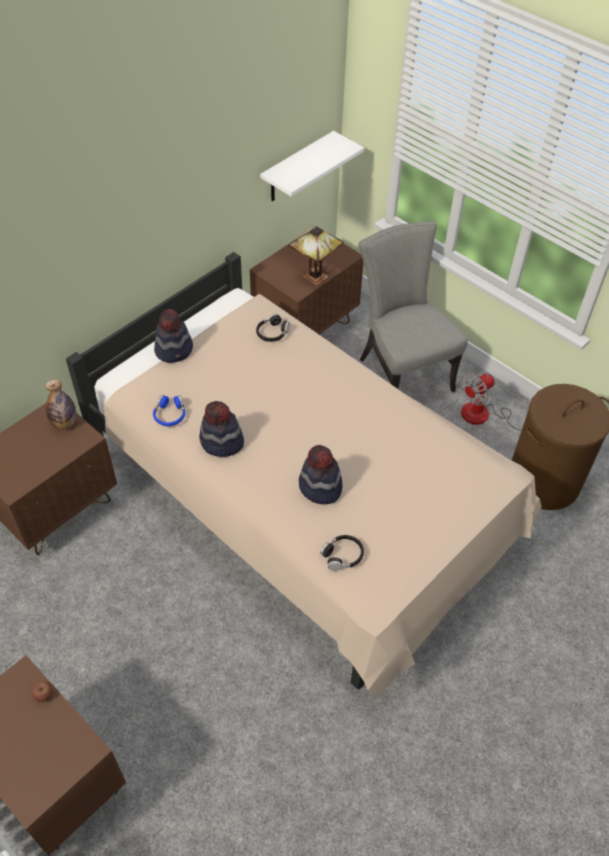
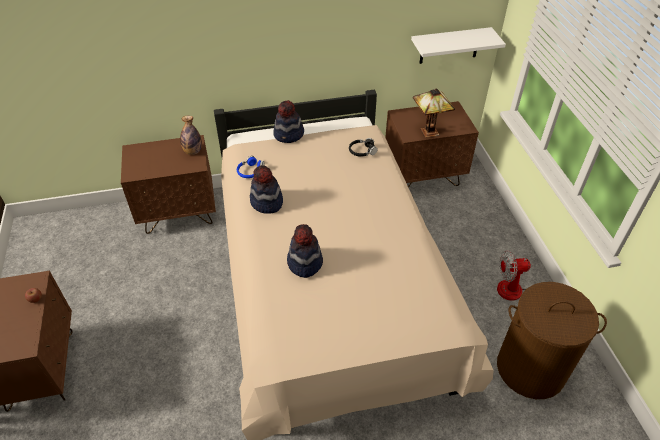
camera: 35 degrees right, 5 degrees down
black headphones [320,535,364,571] -> none
grey chair [358,221,467,392] -> none

